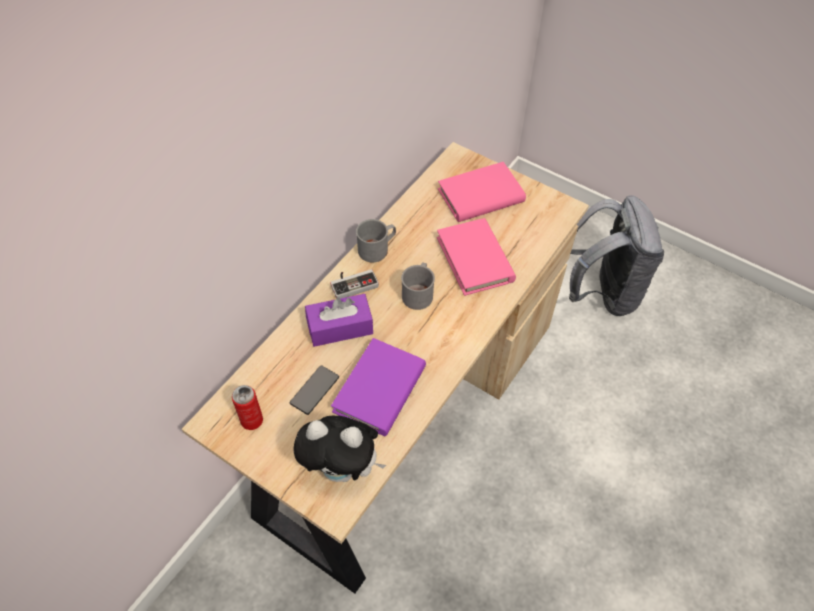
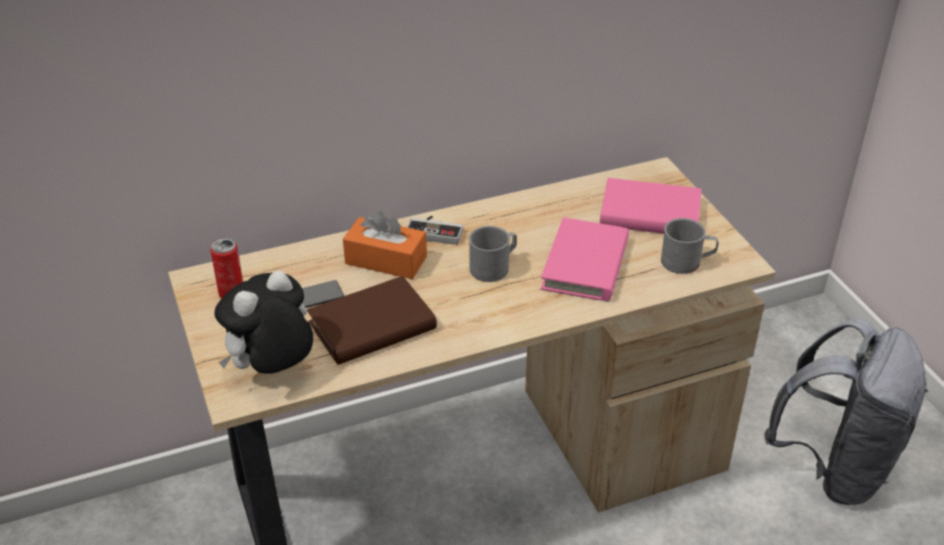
camera: 35 degrees right, 15 degrees down
plush toy [293,416,386,482] -> plush toy turned 90 degrees clockwise [214,270,313,374]
purple tissue box [305,294,373,347] -> orange tissue box [343,211,427,279]
purple book [331,338,426,436] -> brown book [307,276,437,365]
grey mug [356,219,396,262] -> grey mug moved to [661,218,719,274]

